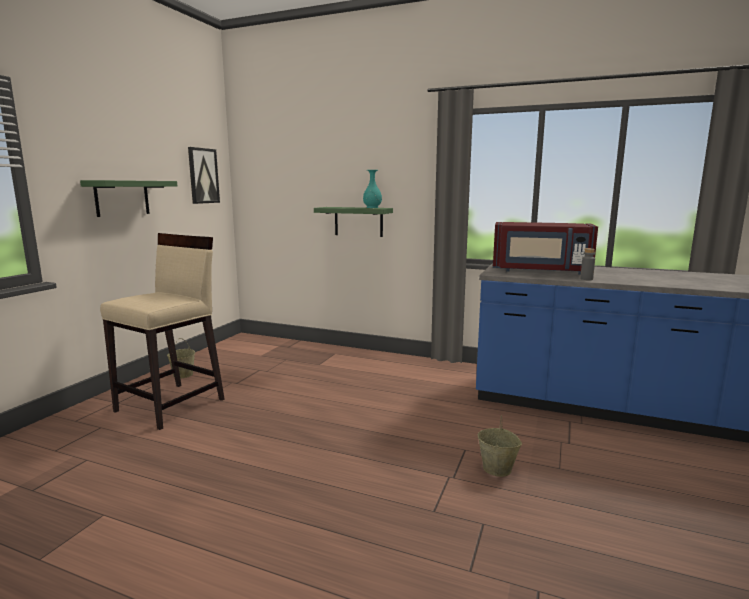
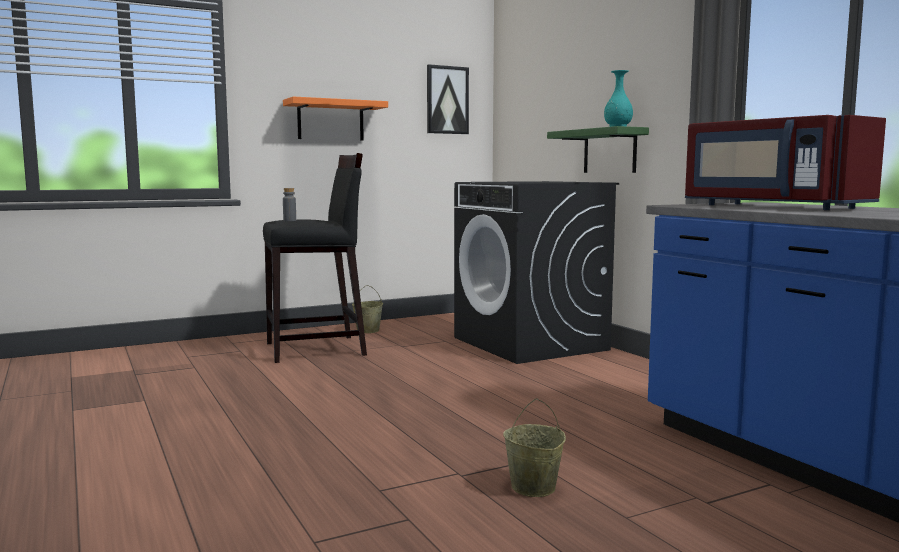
camera: 40 degrees right, 5 degrees down
green shelf [80,180,177,217] -> orange shelf [283,97,388,140]
beige stool [100,233,225,430] -> black stool [263,153,367,363]
grey bottle [580,248,595,280] -> grey bottle moved to [283,188,296,221]
none -> black washing machine [454,181,619,364]

